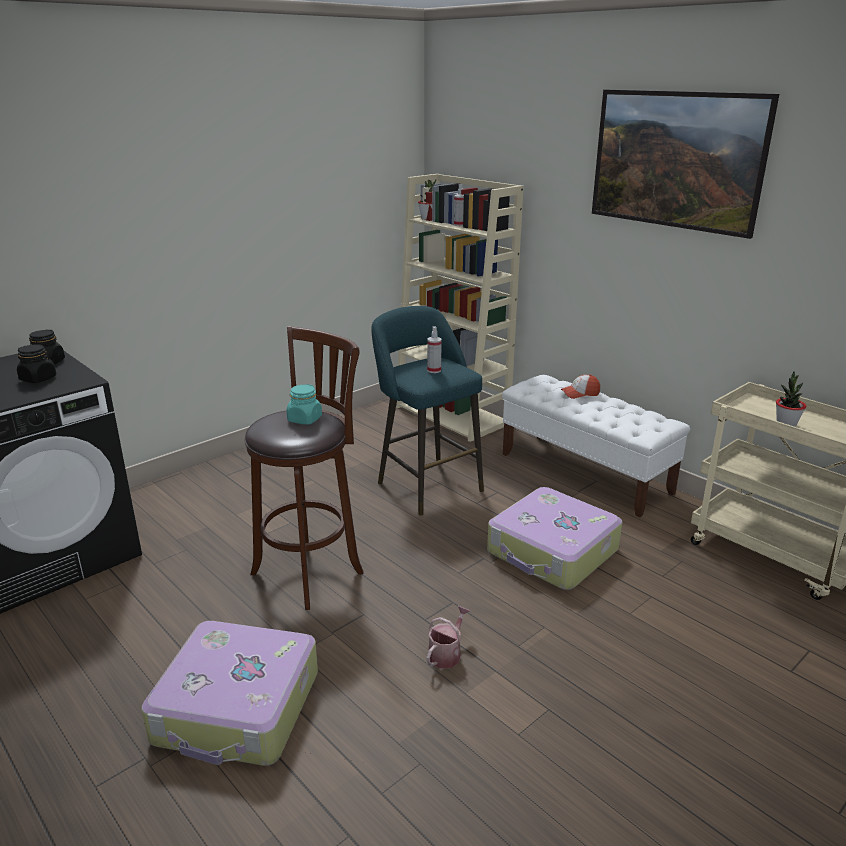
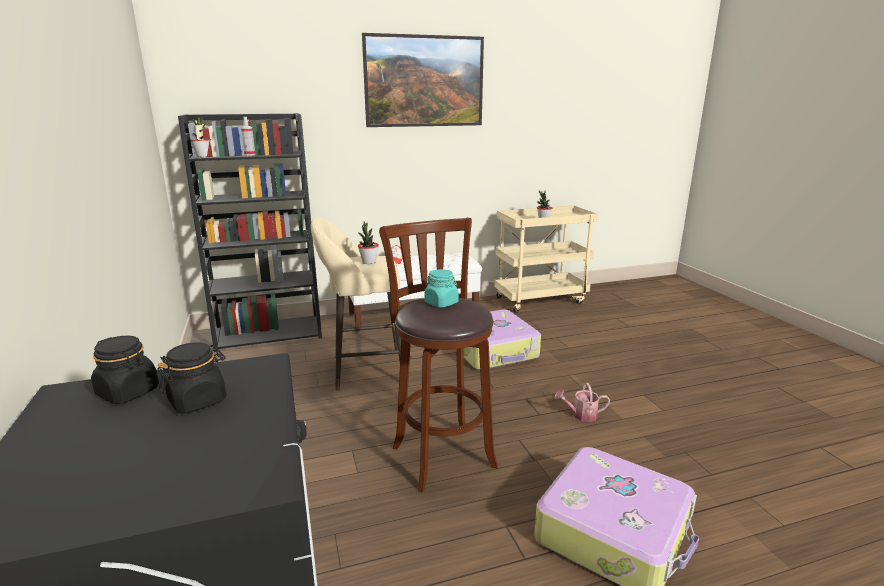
camera: 65 degrees left, 5 degrees down
turquoise stool [372,306,484,515] -> beige stool [311,217,401,391]
beige bookcase [396,174,524,442] -> black bookcase [178,113,322,352]
spray bottle [427,326,442,373] -> potted plant [358,221,379,264]
watering can [427,606,470,669] -> watering can turned 60 degrees counterclockwise [555,383,610,422]

